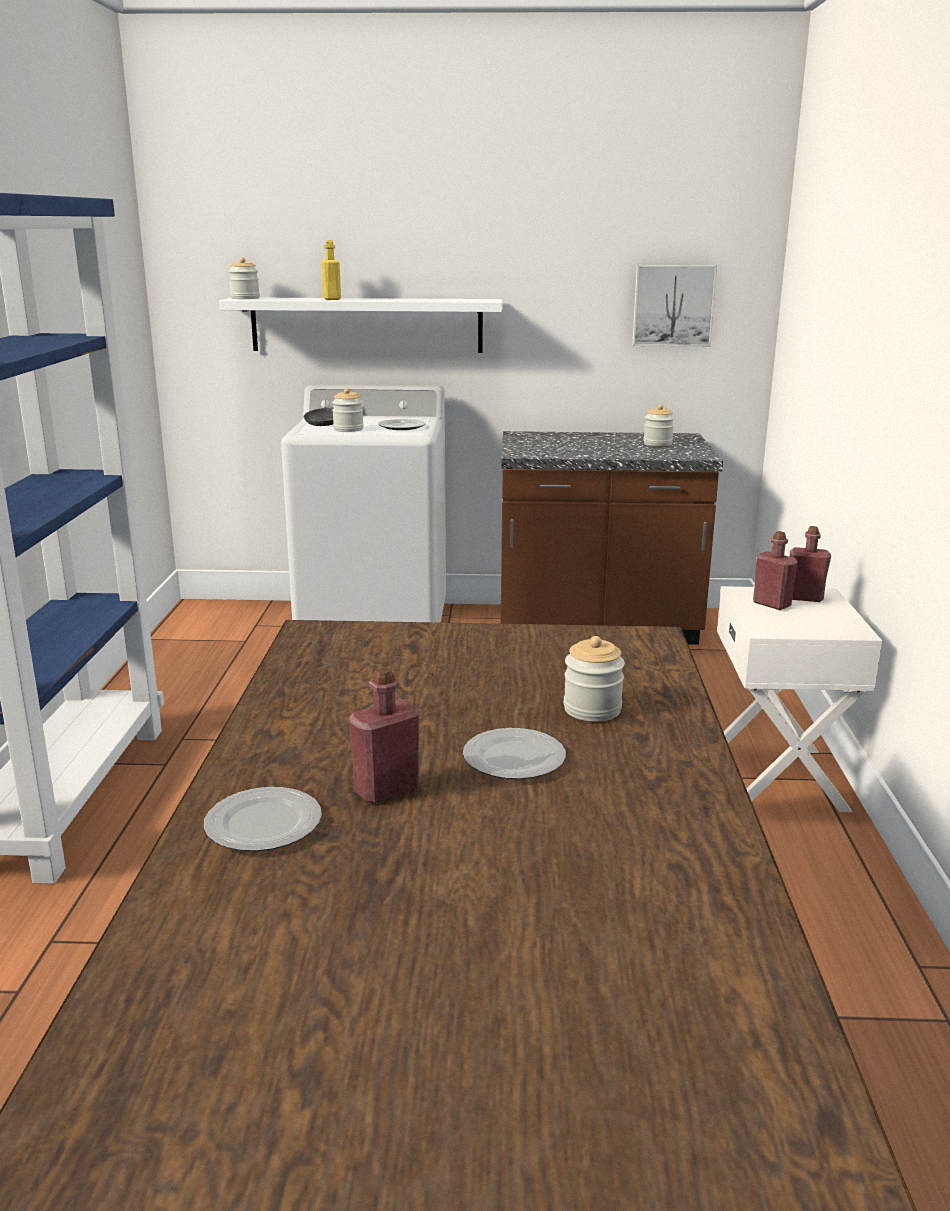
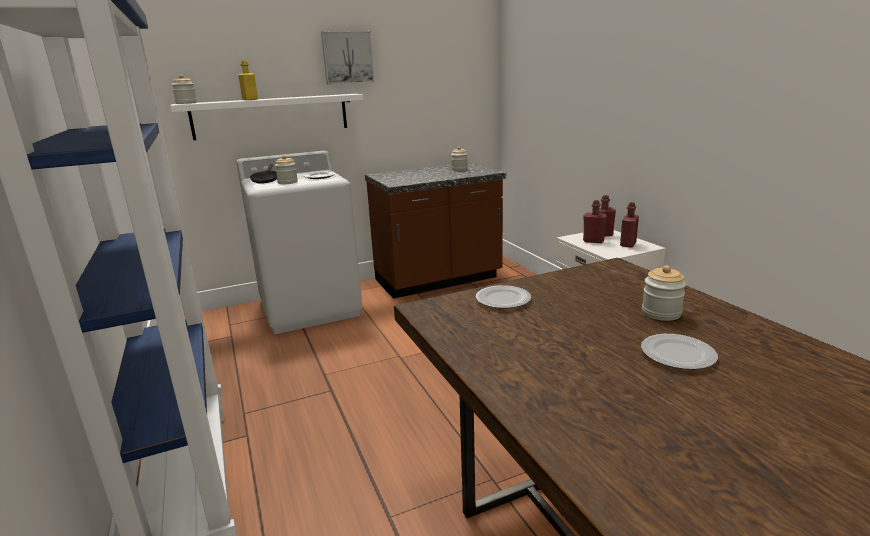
camera: 25 degrees left, 0 degrees up
plate [204,787,322,851] -> plate moved to [476,285,531,309]
red bottle [349,667,420,804] -> red bottle moved to [620,202,639,248]
picture [632,265,717,347] -> picture moved to [321,31,375,85]

